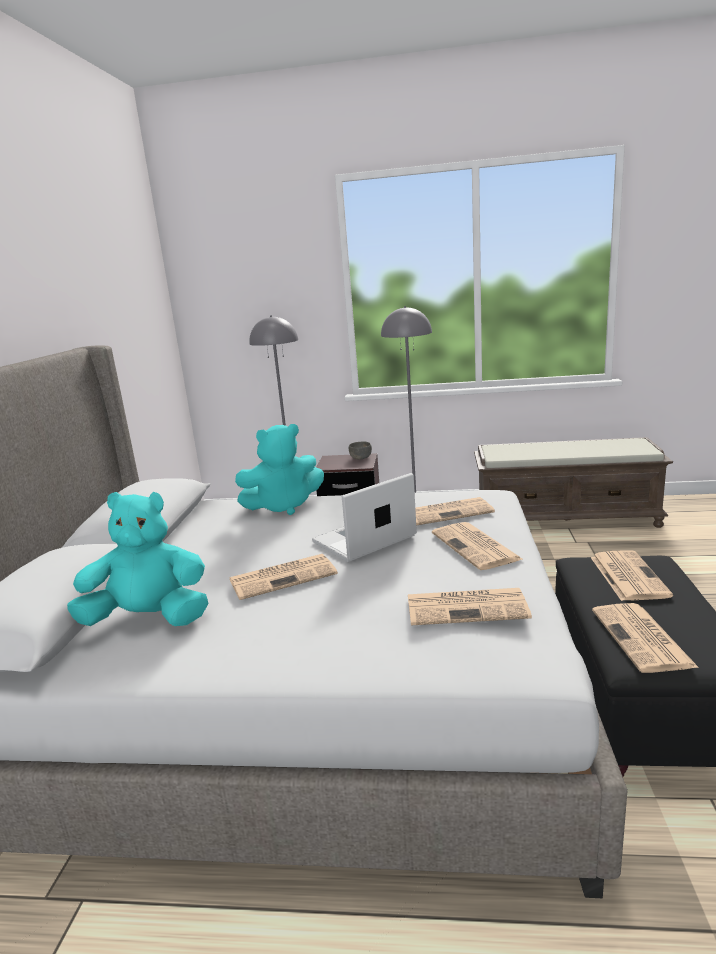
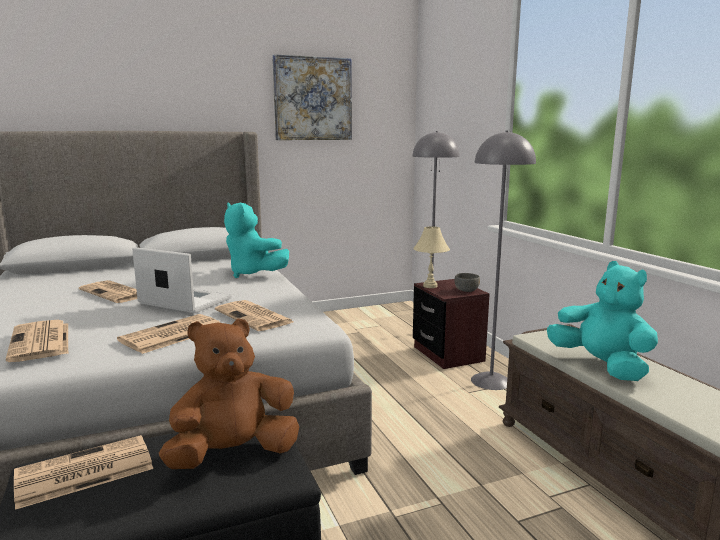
camera: 60 degrees right, 5 degrees down
turquoise plush toy [67,492,209,626] -> turquoise plush toy moved to [547,261,658,381]
newspaper [591,550,673,601] -> brown plush toy [159,318,299,469]
none -> picture [272,54,352,140]
none -> beige table lamp [413,226,450,288]

